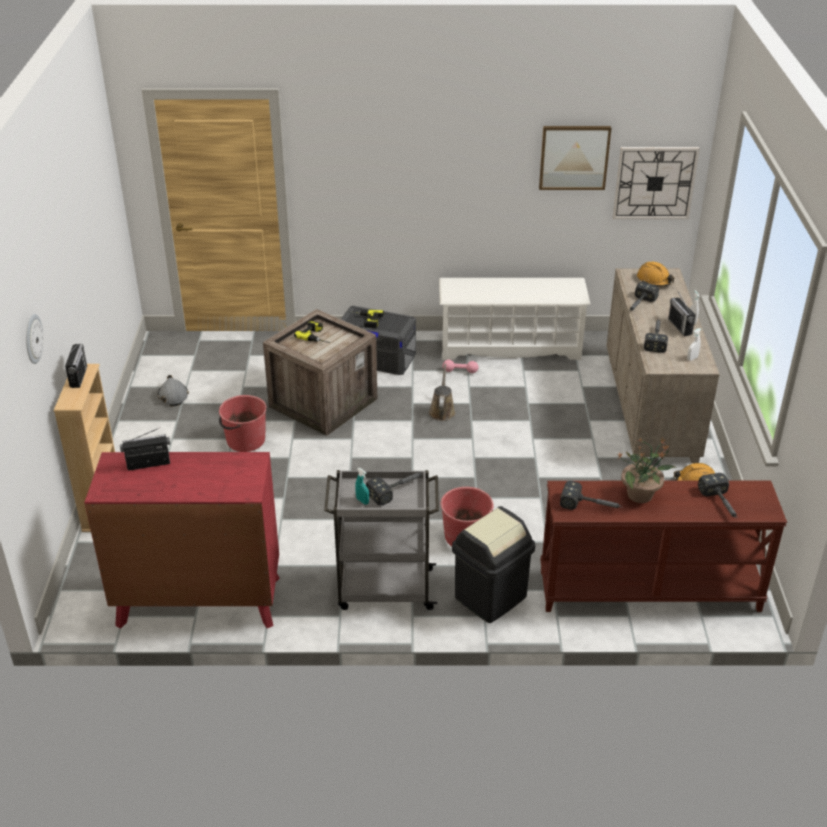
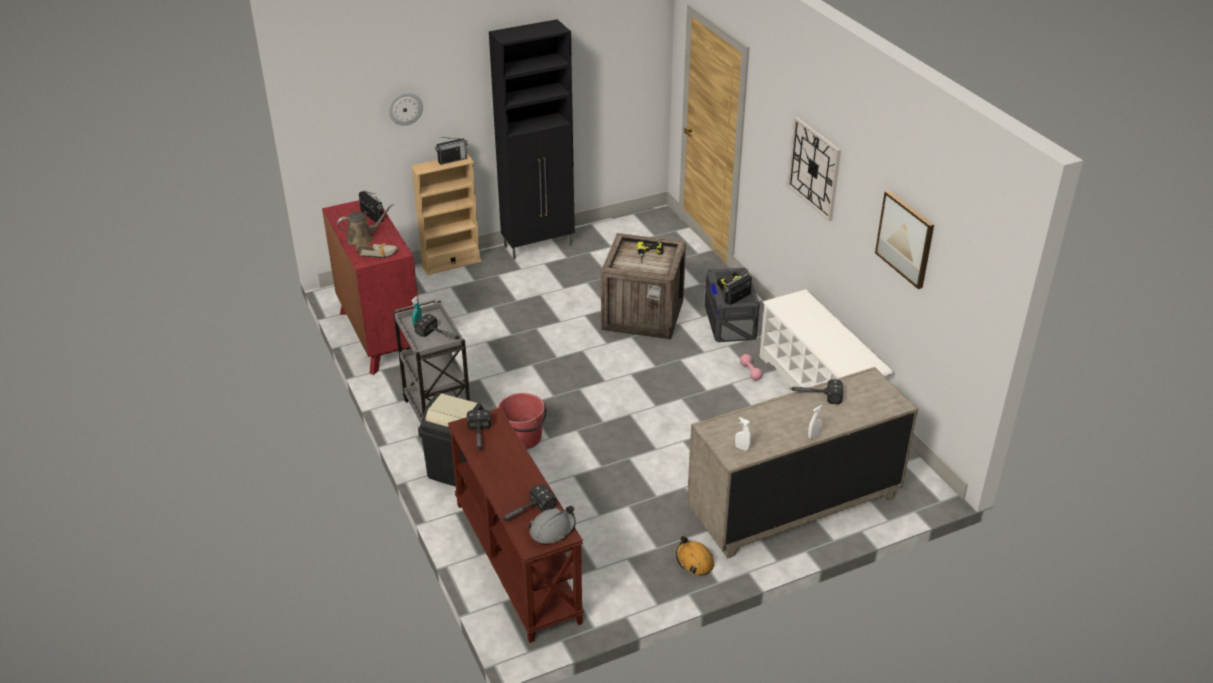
camera: 65 degrees right, 0 degrees up
grey hard hat [158,375,189,406] -> grey hard hat moved to [528,506,576,544]
red bucket [219,395,267,452] -> none
brown watering can [429,364,455,421] -> brown watering can moved to [337,204,394,246]
wall clock [613,147,700,219] -> wall clock moved to [787,117,841,221]
potted plant [617,437,676,503] -> none
orange hard hat [637,262,674,287] -> none
hammer [644,320,668,353] -> none
radio [668,292,695,336] -> radio moved to [724,268,752,305]
none -> shoe [356,243,398,258]
none -> black cabinet [489,19,575,260]

